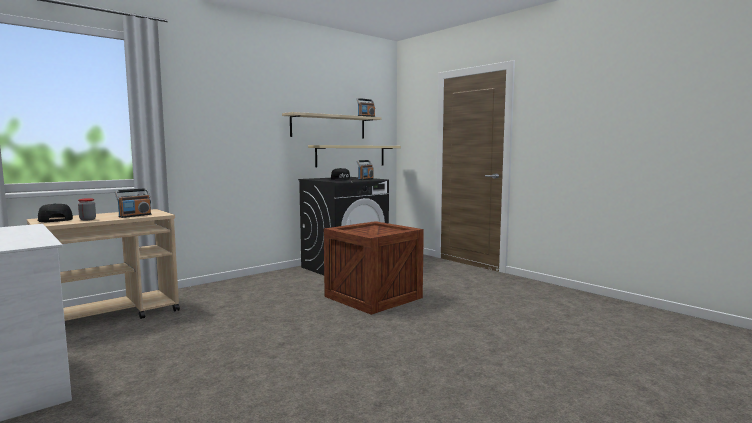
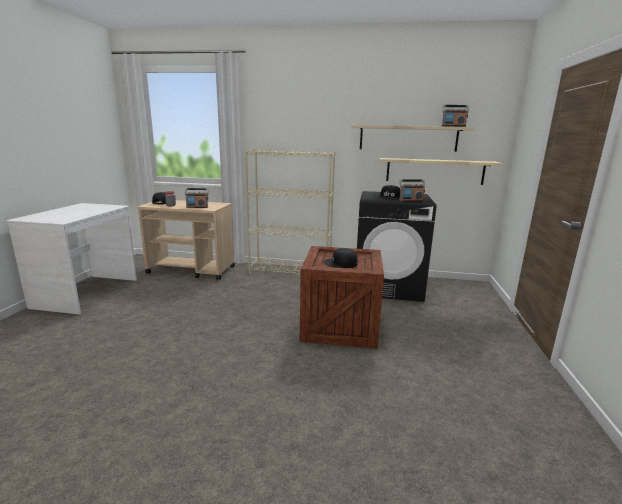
camera: 50 degrees right, 10 degrees up
none -> beige bookcase [245,150,335,274]
none -> black cap [324,248,358,268]

